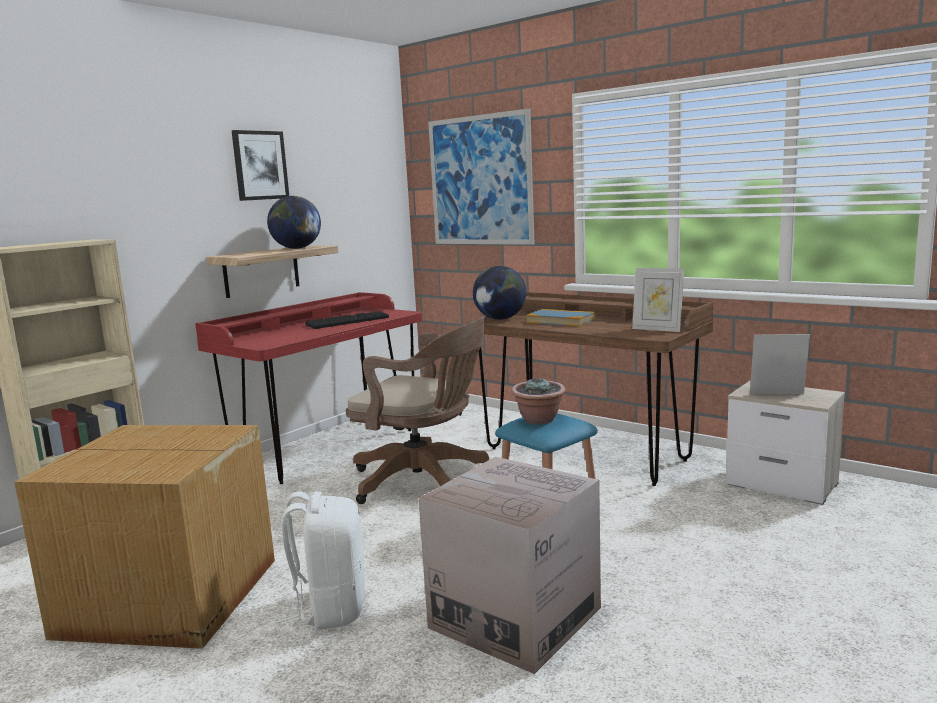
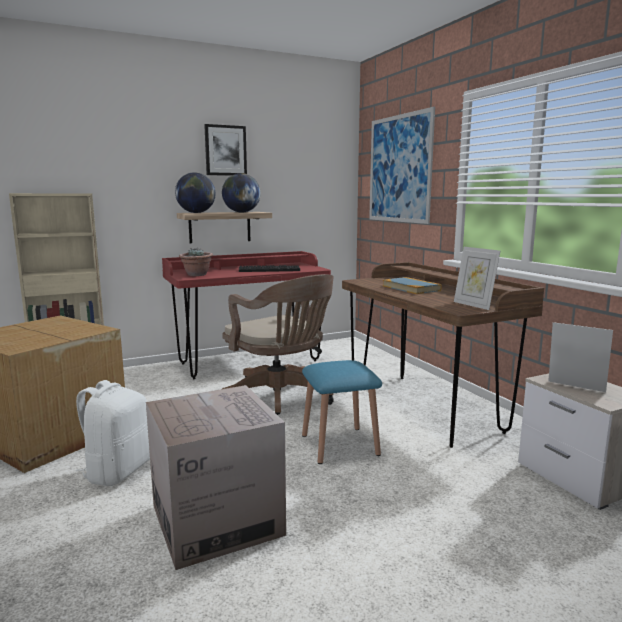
camera: 25 degrees right, 0 degrees up
globe [473,266,526,320] -> globe moved to [175,173,216,213]
potted plant [511,378,566,425] -> potted plant moved to [179,248,213,276]

